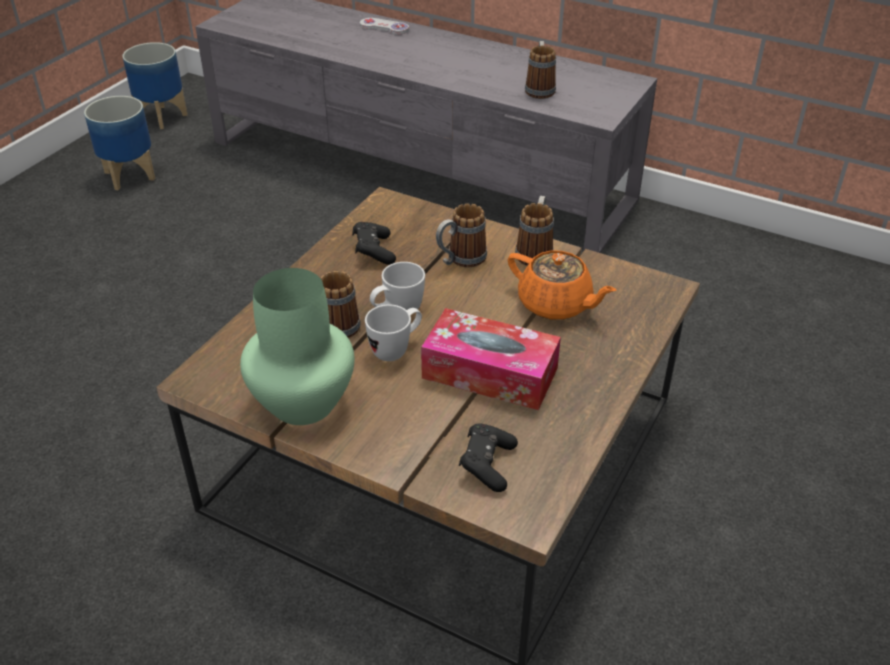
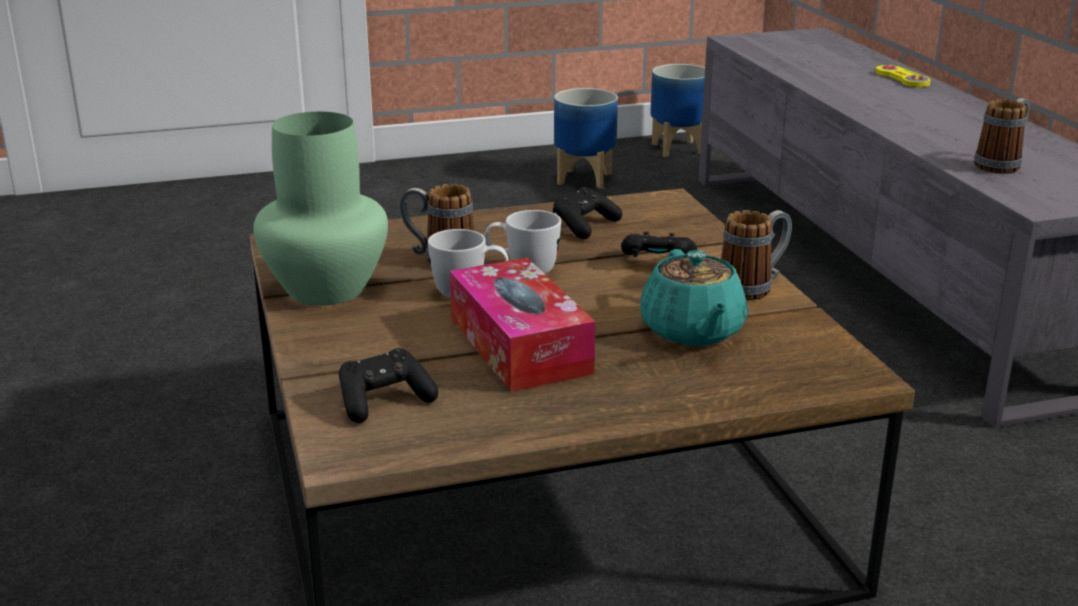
camera: 45 degrees right, 15 degrees down
white game controller [360,18,409,34] -> yellow game controller [875,65,931,87]
mug [436,203,487,267] -> black game controller [621,231,697,257]
orange teapot [508,251,617,320] -> turquoise teapot [640,249,748,346]

